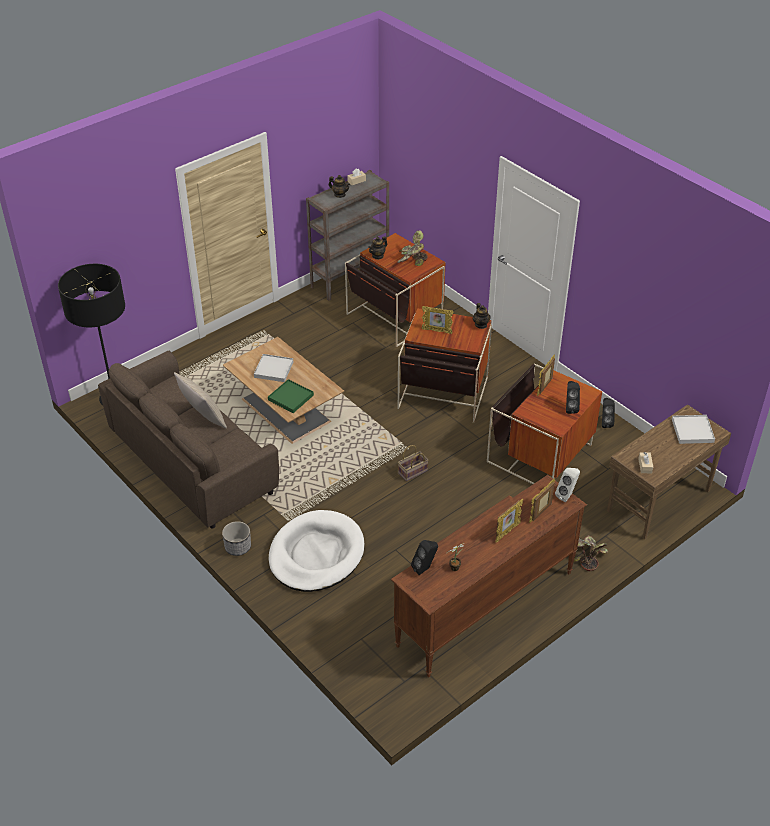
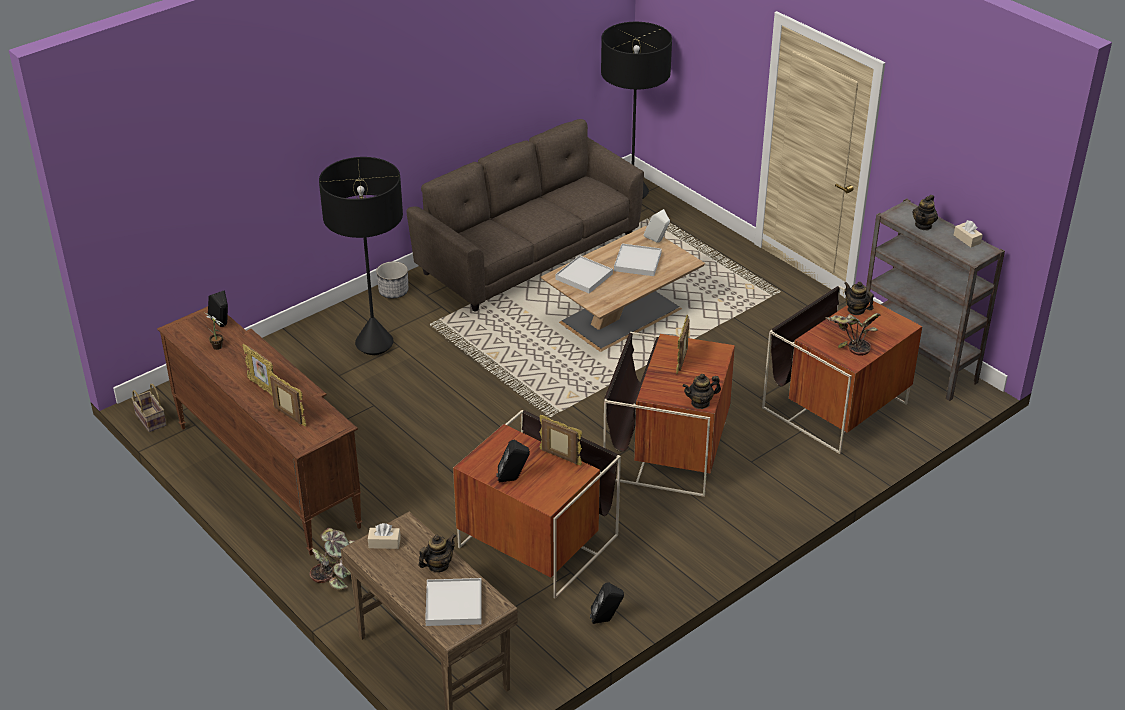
camera: 90 degrees right, 5 degrees down
beige pillow [174,372,227,429] -> none
green tray [268,379,314,413] -> white tray [555,255,613,293]
white dog bed [268,510,364,592] -> black floor lamp [319,157,403,355]
basket [398,445,428,481] -> basket moved to [131,384,166,432]
white speaker [555,468,580,502] -> white speaker moved to [644,209,670,243]
none -> teapot [419,534,456,572]

